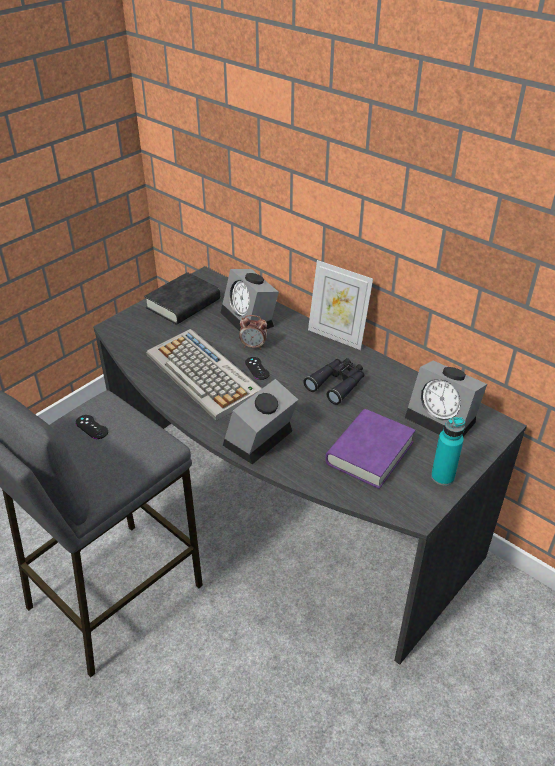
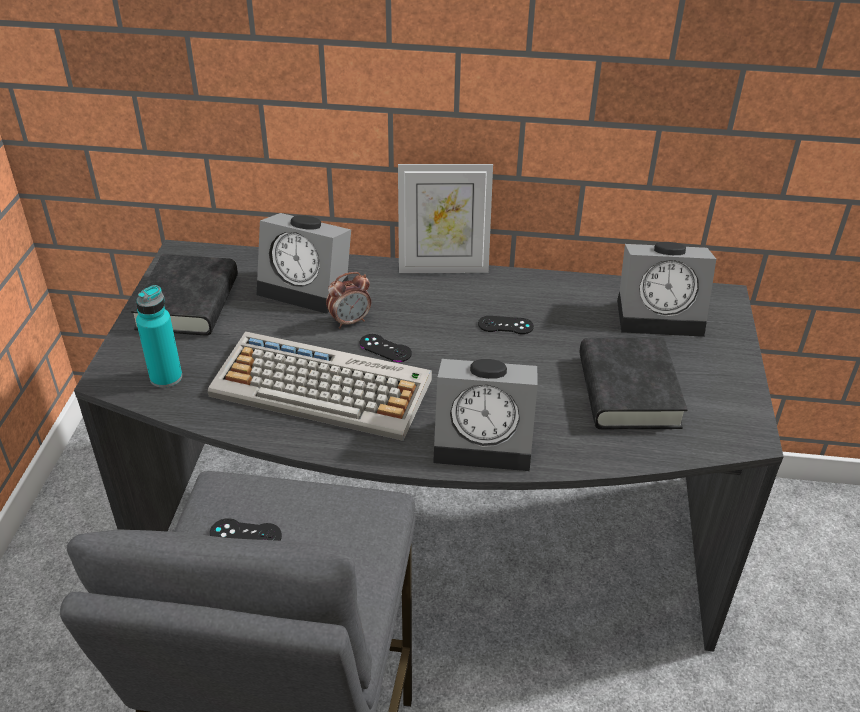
camera: 35 degrees left, 0 degrees up
alarm clock [223,379,298,464] -> alarm clock turned 90 degrees counterclockwise [433,359,538,471]
black binoculars [304,358,364,405] -> black game controller [478,316,534,334]
purple book [325,409,415,489] -> black book [579,338,687,429]
turquoise bottle [431,417,465,486] -> turquoise bottle moved to [136,285,182,388]

